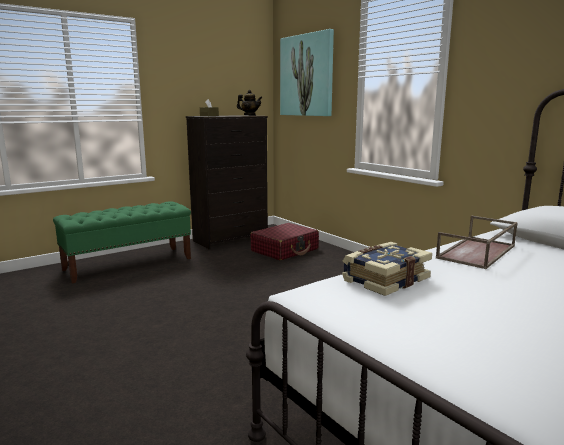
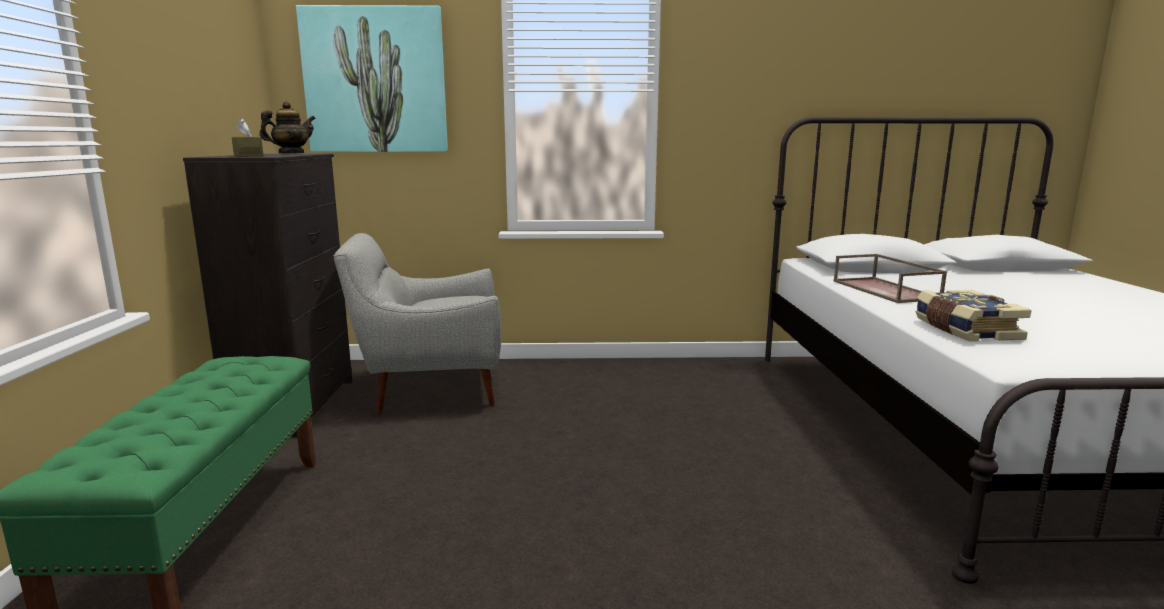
camera: 55 degrees left, 0 degrees up
red suitcase [250,223,319,260] -> grey armchair [334,233,502,414]

